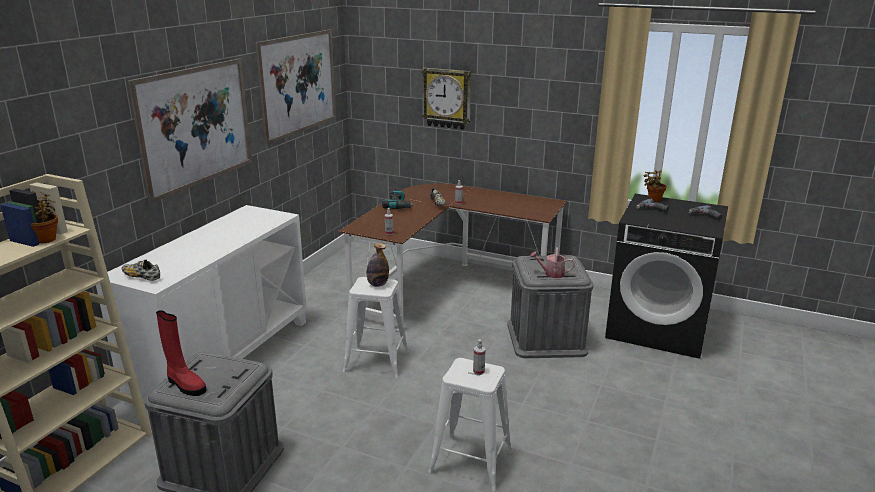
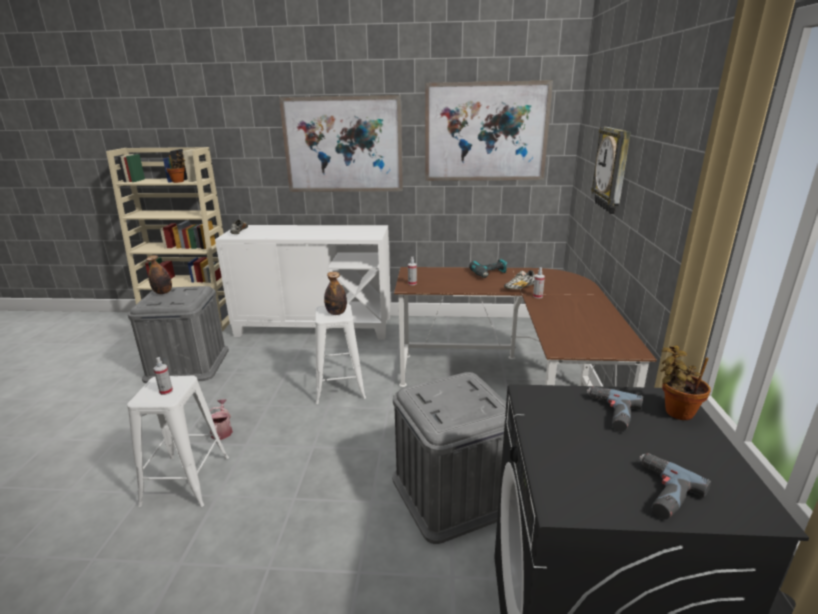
camera: 70 degrees right, 0 degrees up
red boot [156,310,206,396] -> bottle [146,255,172,294]
watering can [530,247,575,278] -> watering can moved to [209,399,233,440]

